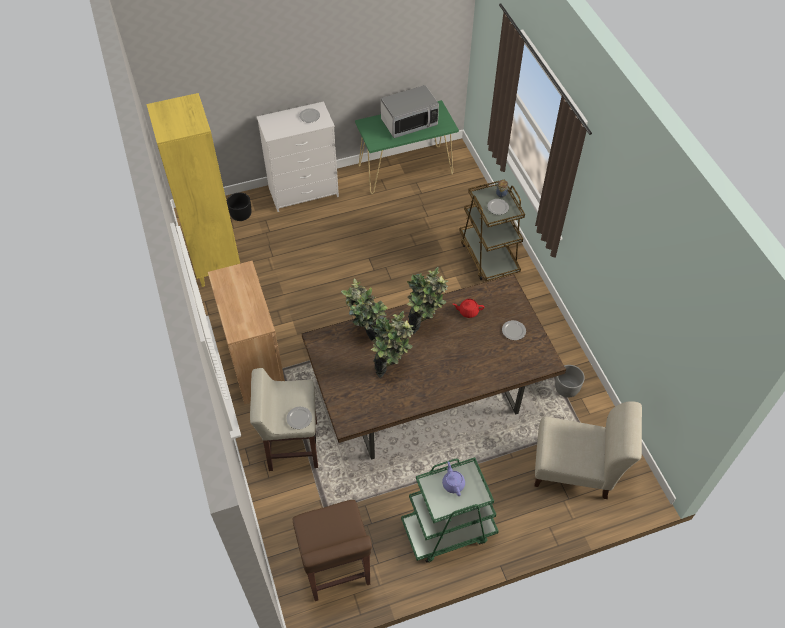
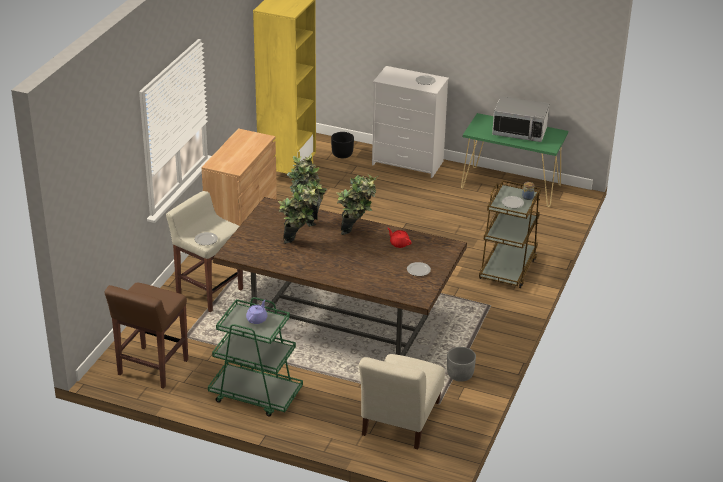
camera: 40 degrees right, 20 degrees down
beige chair [534,401,642,499] -> beige chair turned 60 degrees clockwise [359,354,445,449]

